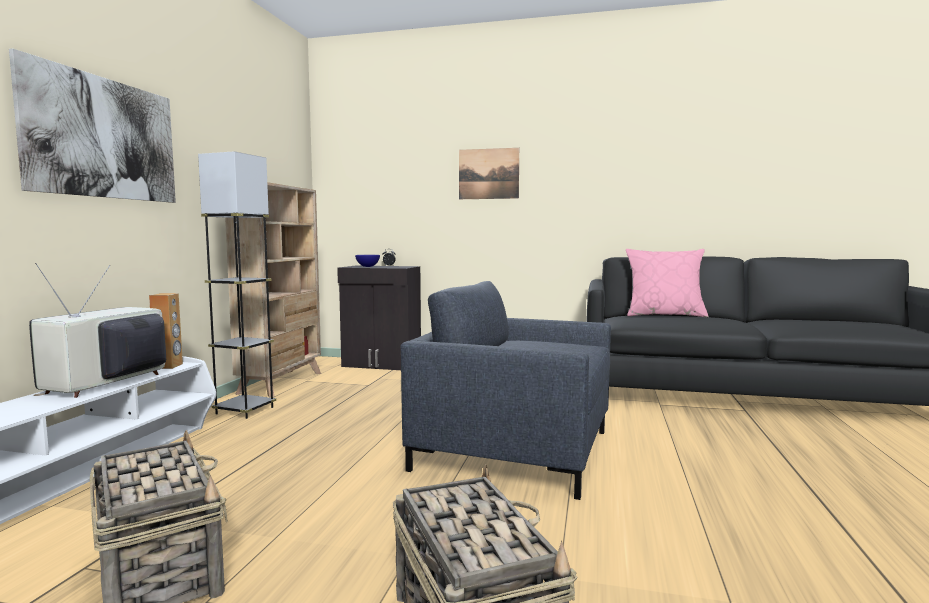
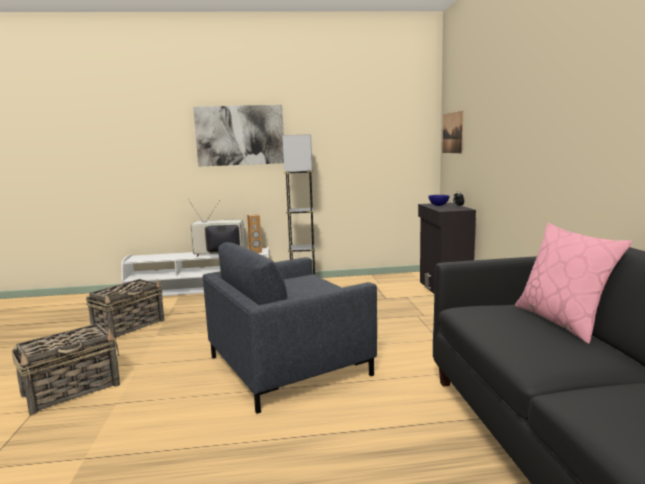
camera: 70 degrees right, 5 degrees up
beige bookcase [225,182,321,397] -> none
grey armchair [401,281,611,500] -> grey armchair turned 120 degrees counterclockwise [203,242,377,414]
picture [459,148,519,199] -> picture moved to [442,111,463,153]

